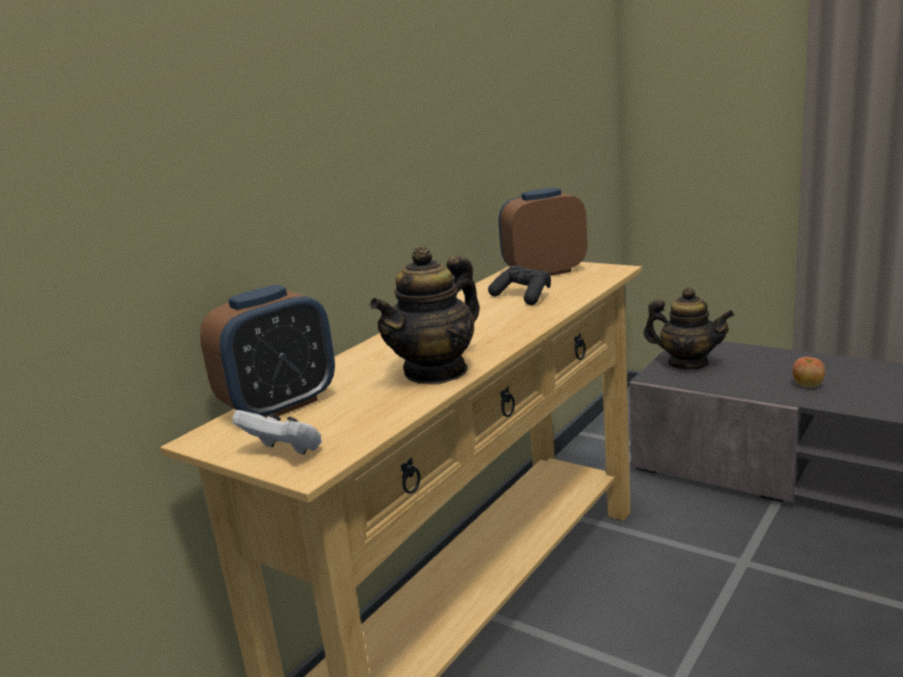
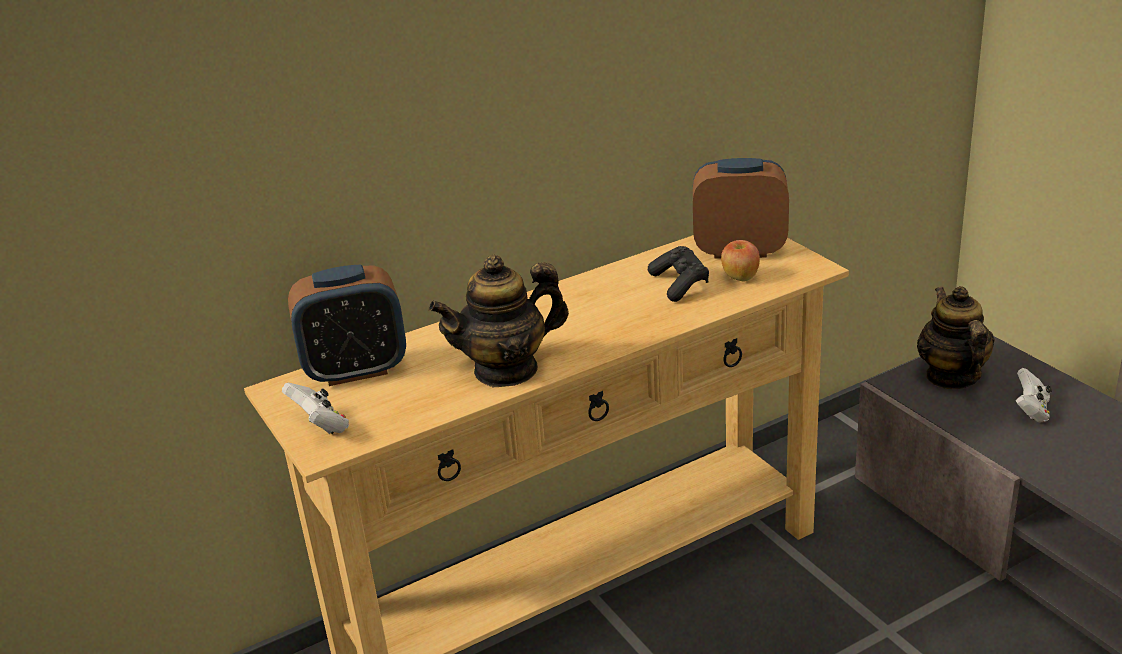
camera: 25 degrees right, 10 degrees up
teapot [644,287,734,370] -> teapot turned 150 degrees counterclockwise [917,286,995,389]
apple [792,357,825,387] -> apple moved to [721,240,760,281]
none -> white game controller [1016,368,1052,423]

